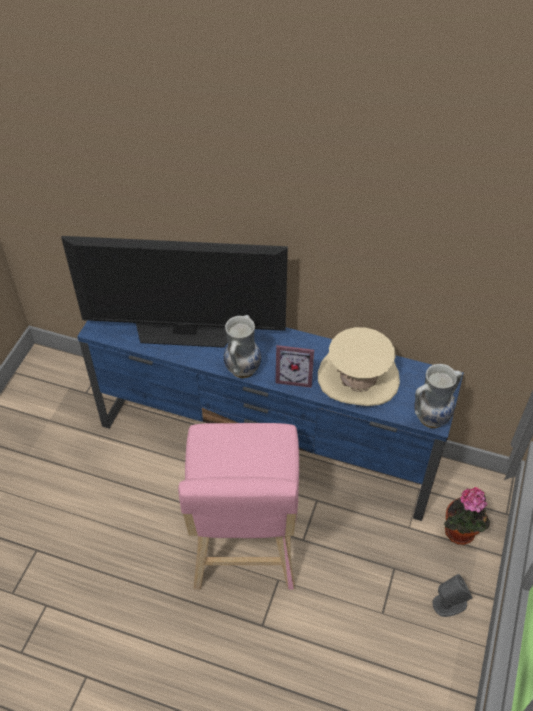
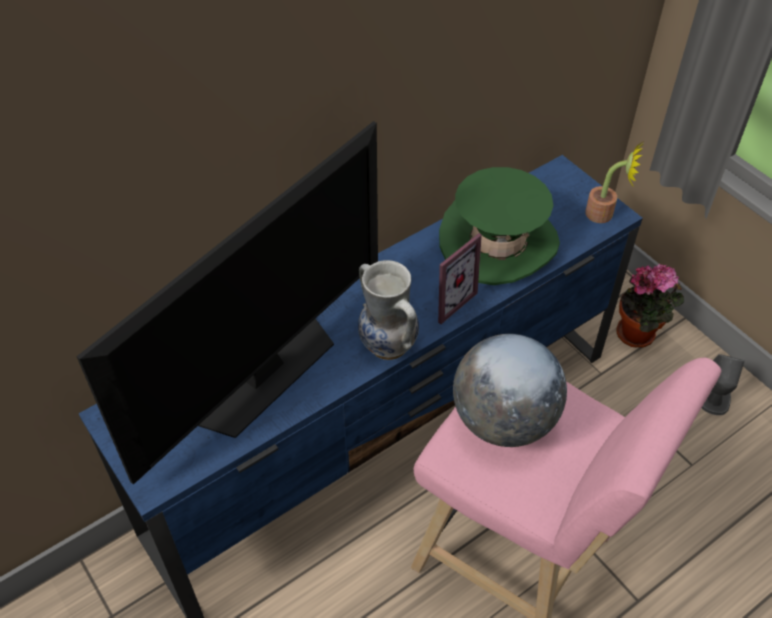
camera: 55 degrees left, 0 degrees up
beige hat [318,327,400,406] -> green hat [439,167,560,285]
vase [414,364,462,428] -> potted plant [585,141,644,223]
none -> globe [453,334,567,447]

